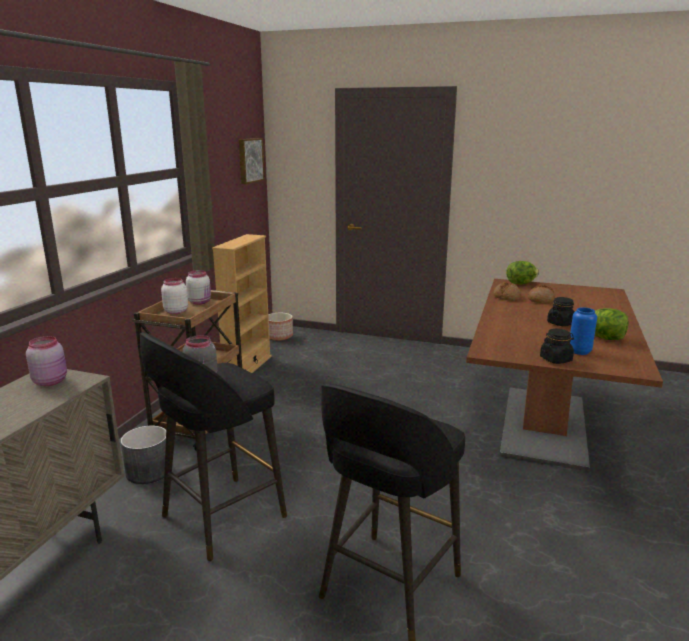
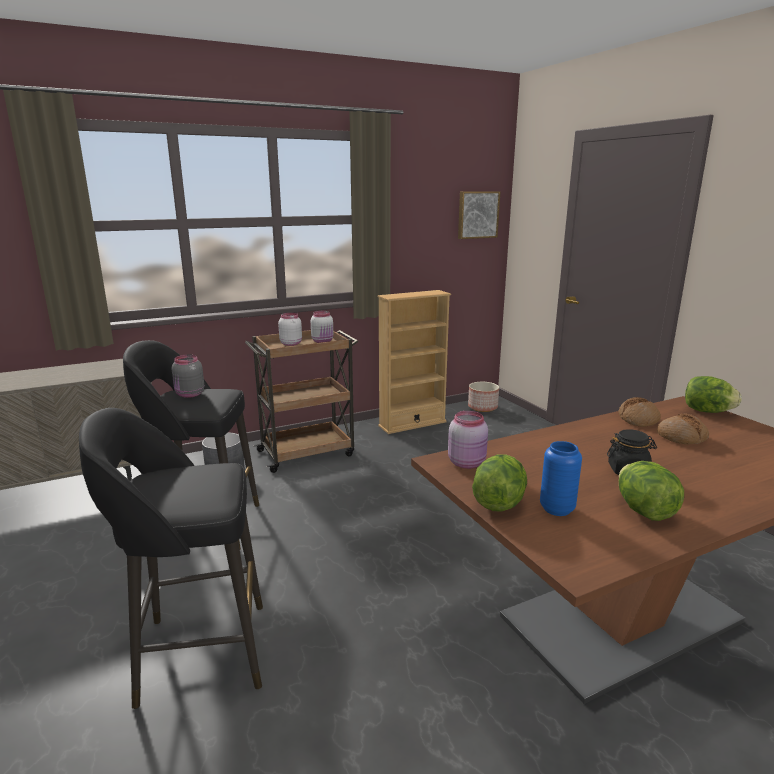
camera: 45 degrees right, 0 degrees up
pink jar [26,336,67,386] -> pink jar moved to [448,411,488,469]
black jar [540,329,574,364] -> lettuce [472,454,527,512]

